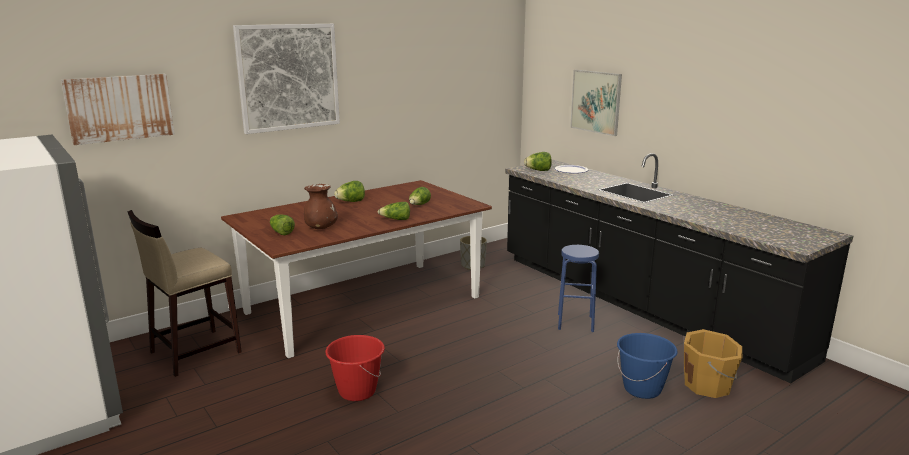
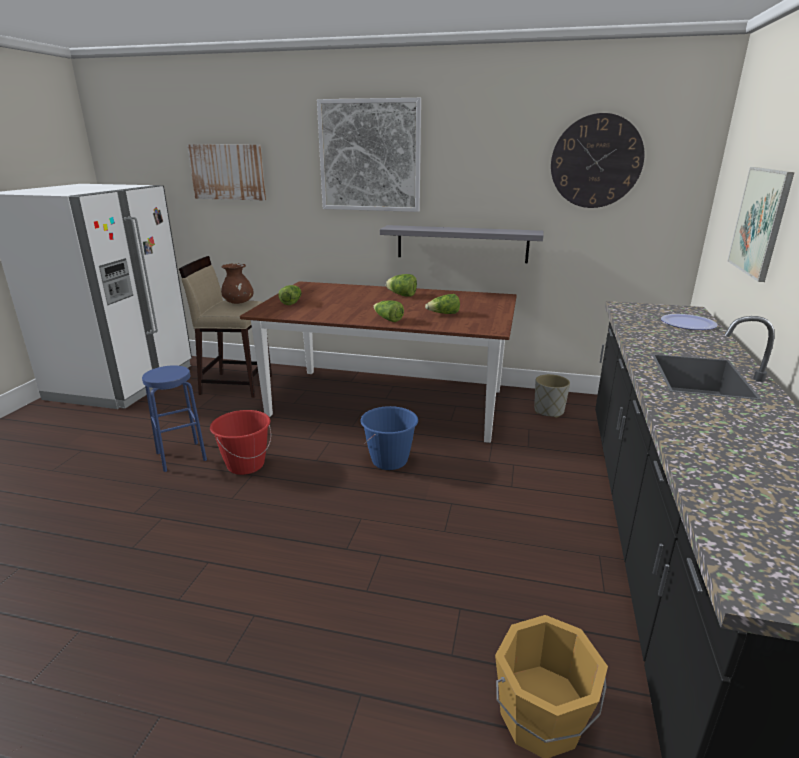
camera: 50 degrees right, 5 degrees up
brown vase [304,184,338,229] -> brown vase moved to [221,263,254,304]
lettuce [524,152,552,171] -> none
blue stool [558,245,599,332] -> blue stool moved to [142,365,207,472]
blue bucket [617,333,677,399] -> blue bucket moved to [360,406,418,470]
none -> grey shelf [380,225,544,263]
none -> wall clock [551,113,645,208]

